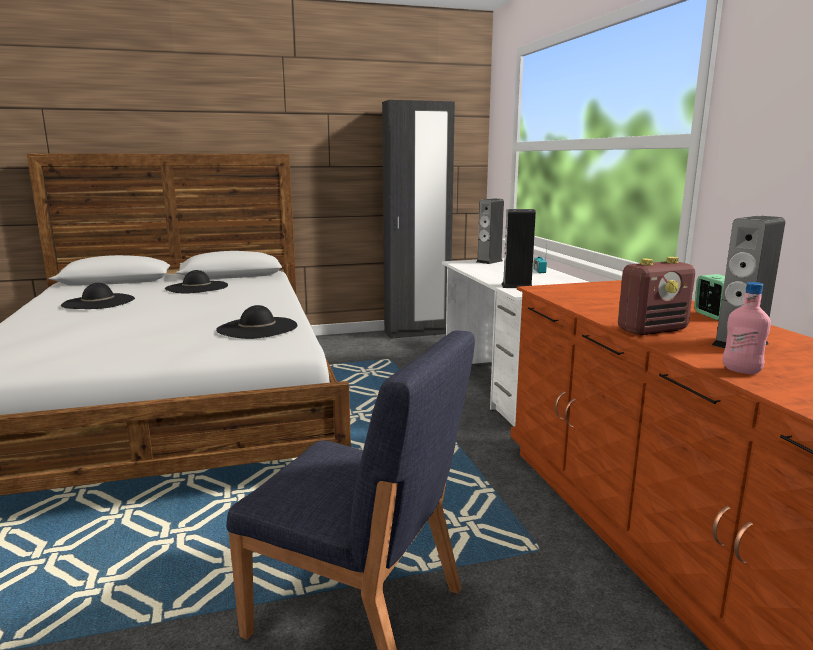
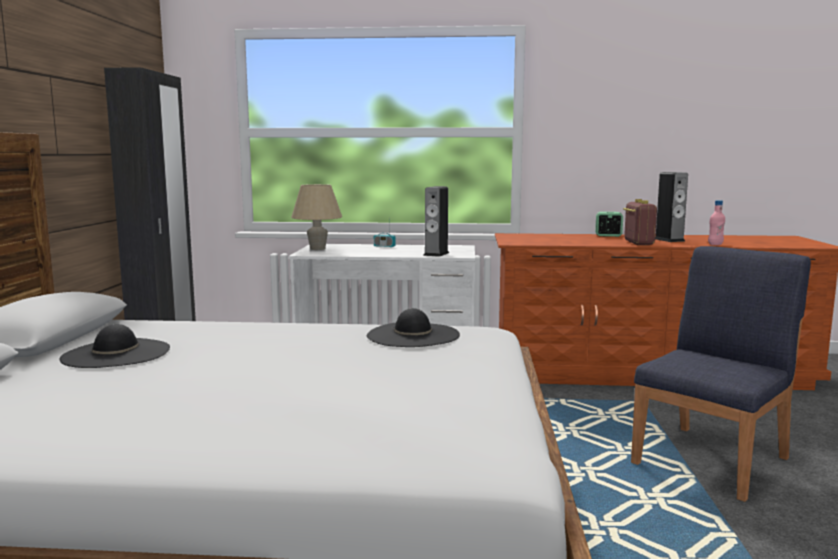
camera: 70 degrees left, 5 degrees down
black hat [61,283,135,309] -> none
speaker [476,199,504,264] -> beige table lamp [291,184,342,250]

